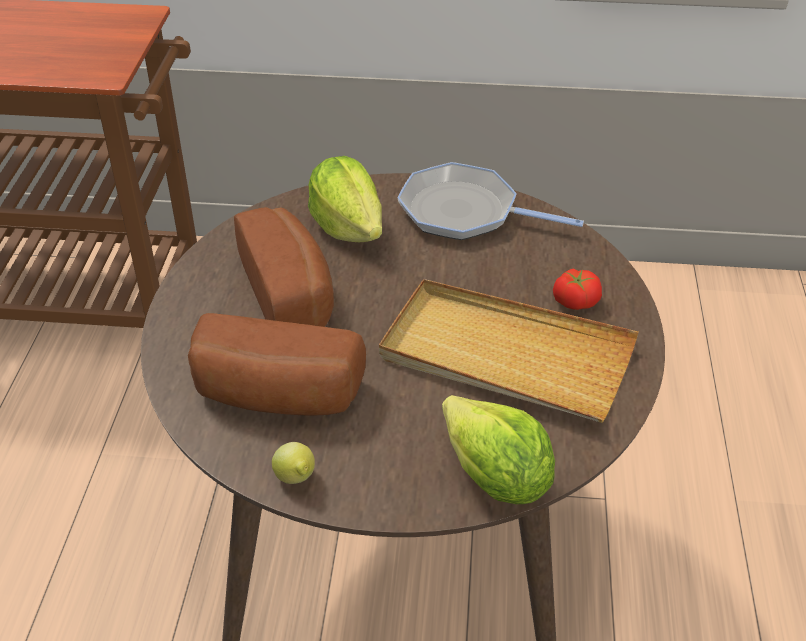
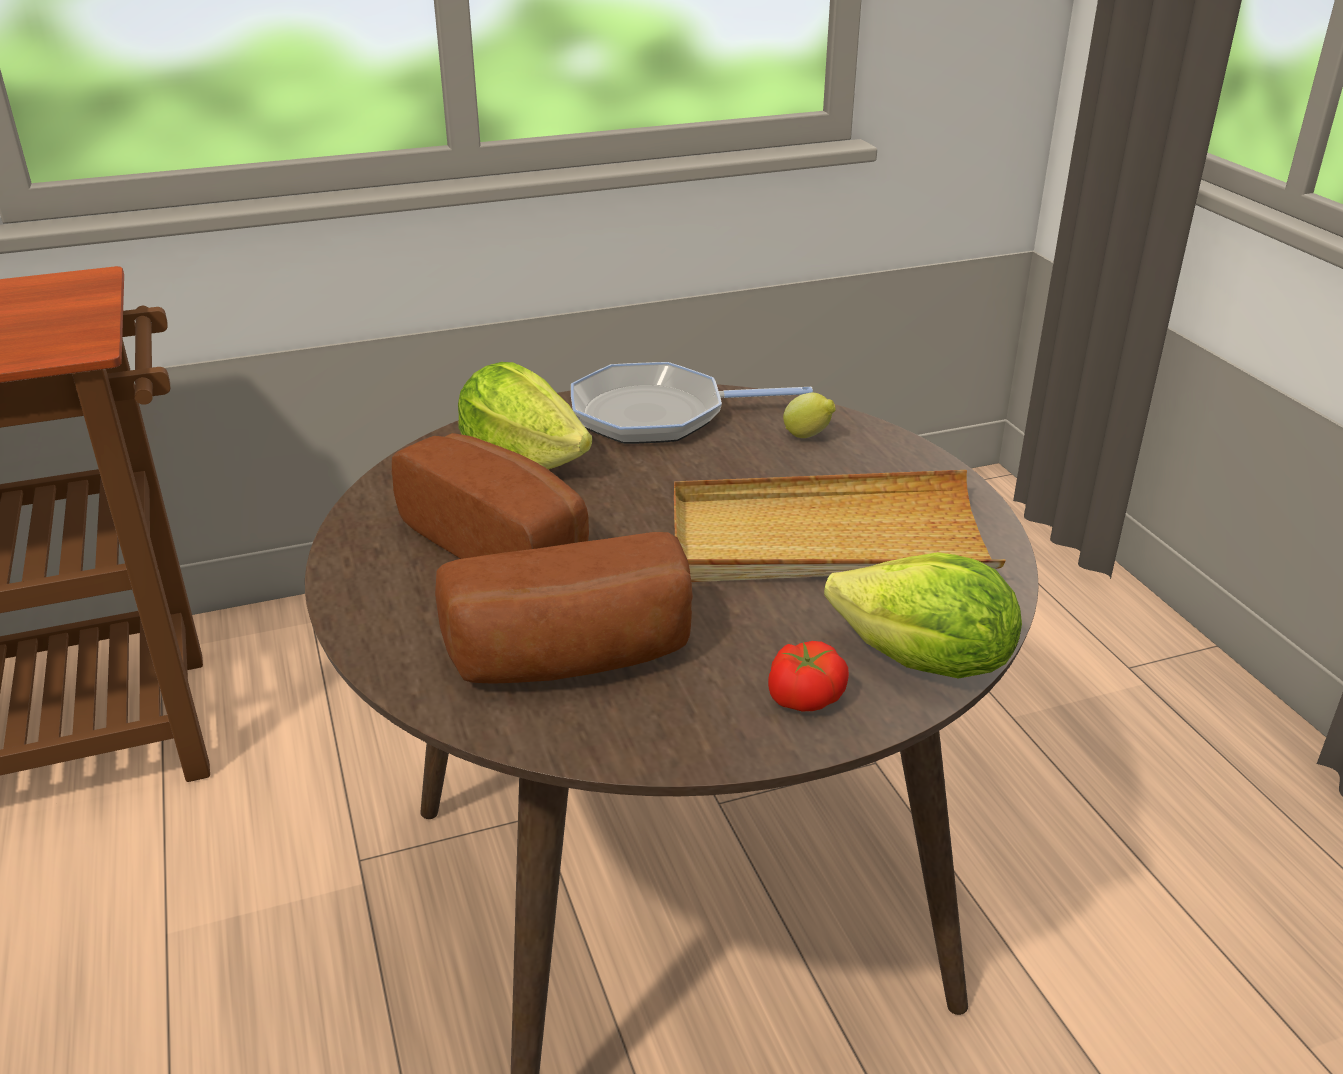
camera: 25 degrees left, 10 degrees down
lemon [272,442,315,484] -> lemon moved to [783,393,836,438]
tomato [553,268,602,310] -> tomato moved to [768,641,849,711]

